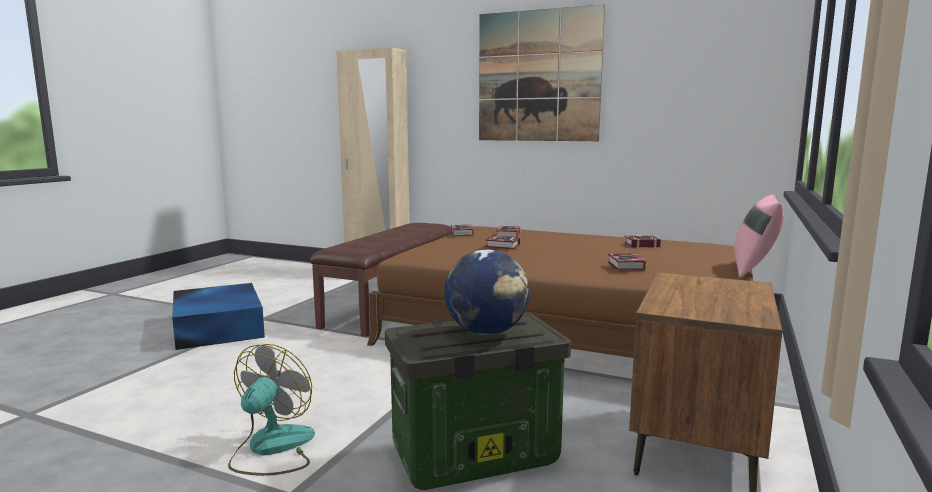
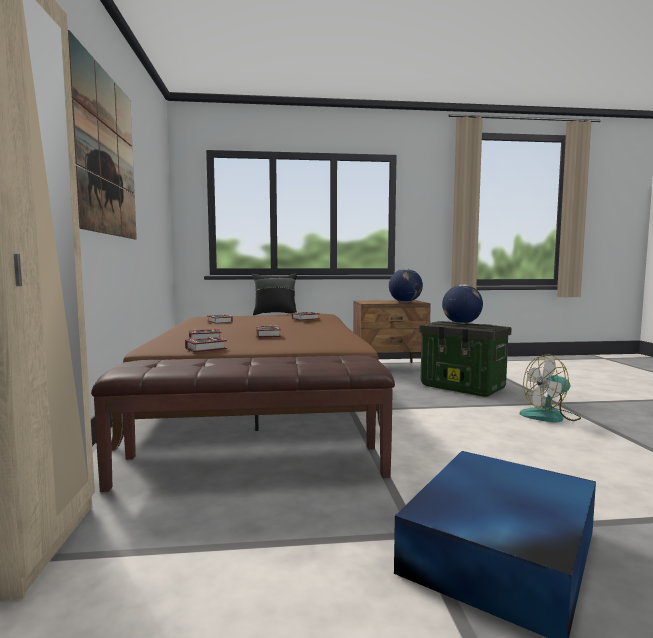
camera: 120 degrees left, 5 degrees down
pink pillow [734,194,784,277] -> black pillow [252,273,297,315]
none -> globe [389,269,423,302]

